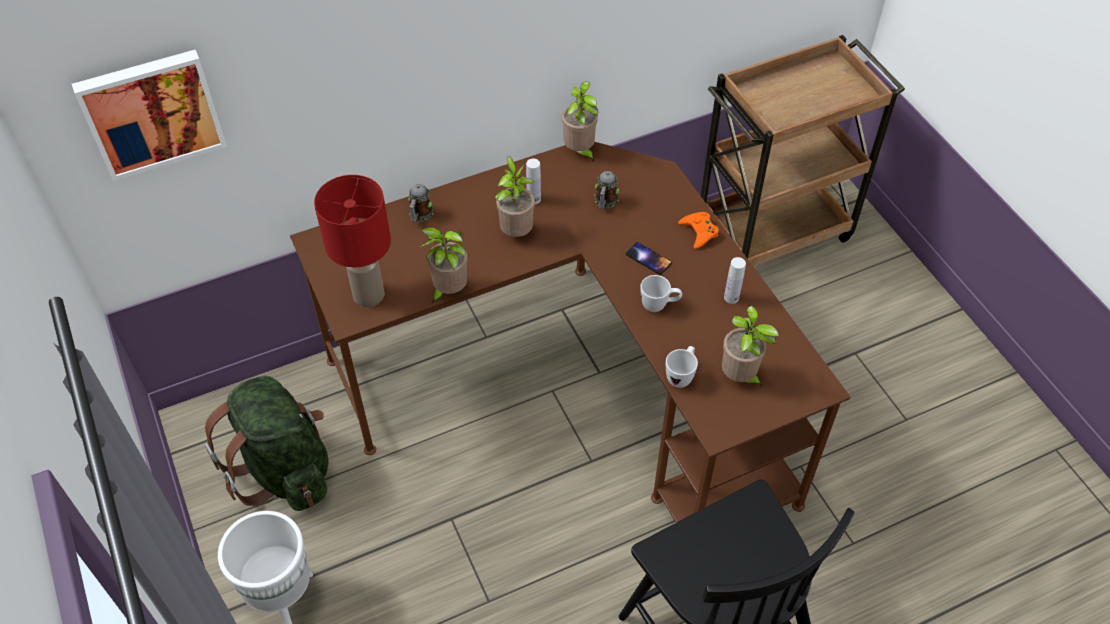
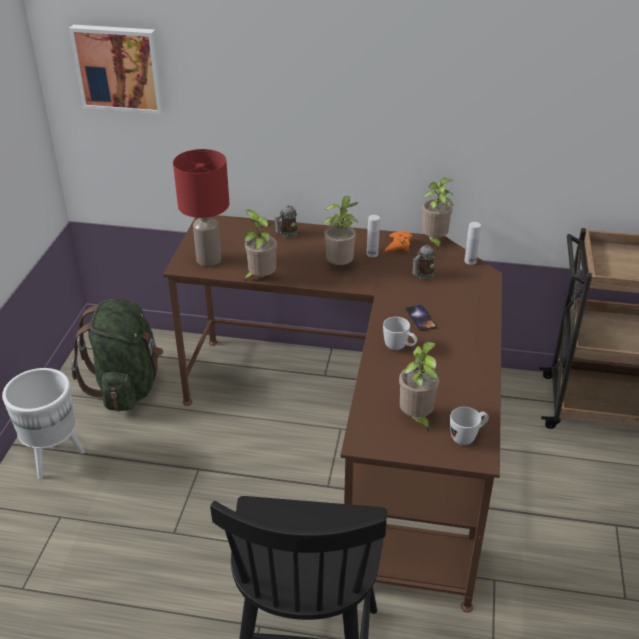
camera: 35 degrees right, 15 degrees down
white mug [666,346,698,388] -> white mug moved to [450,407,489,445]
orange game controller [678,212,719,249] -> orange game controller moved to [385,231,412,252]
white bottle [724,257,746,304] -> white bottle moved to [465,222,481,265]

